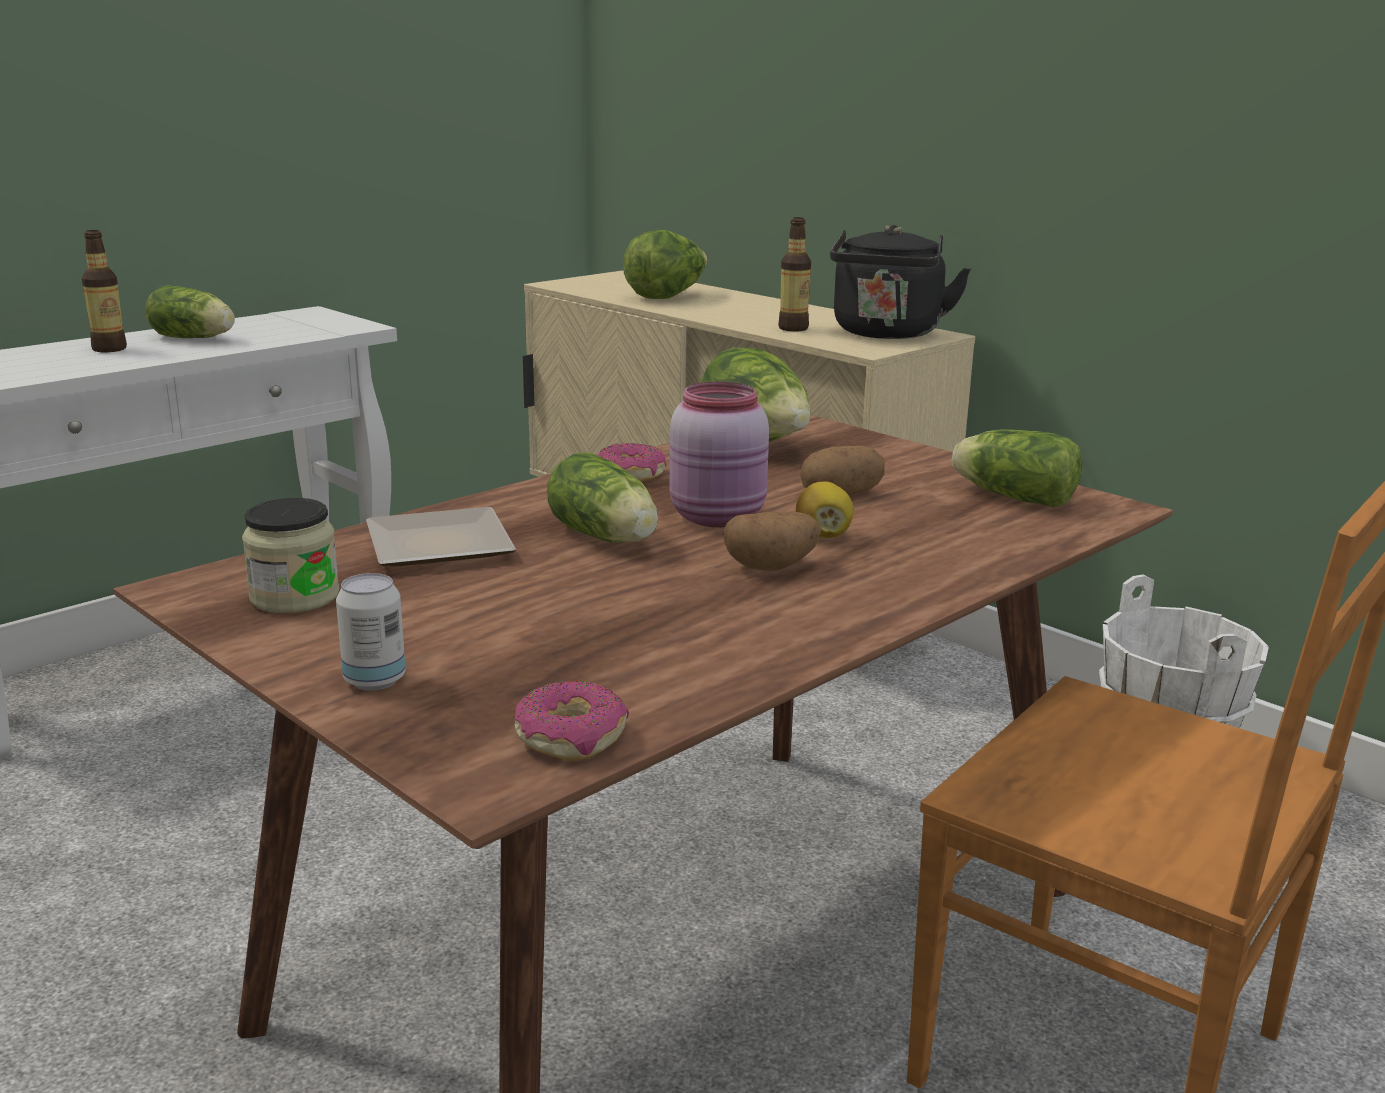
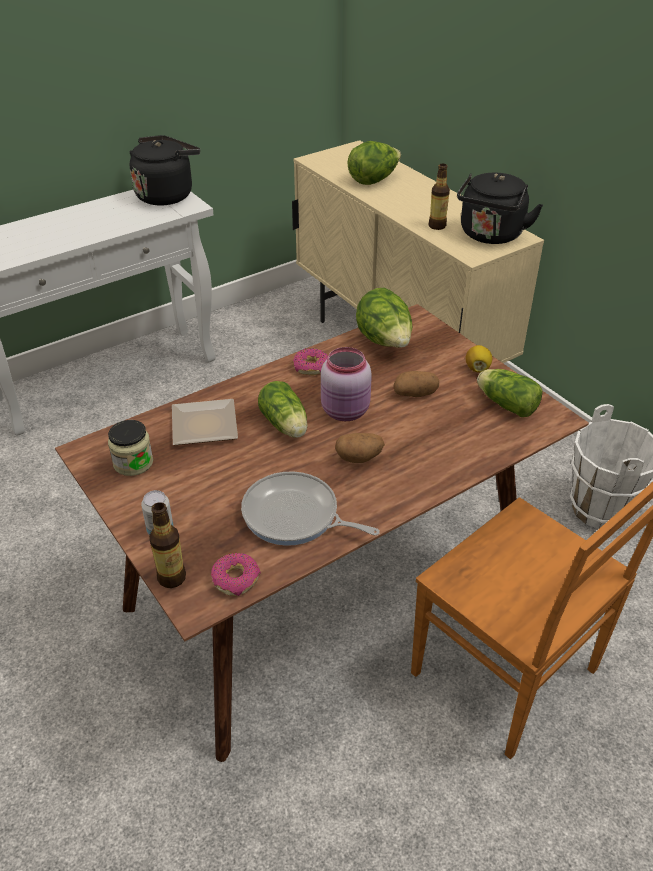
camera: 10 degrees right, 20 degrees up
bottle [82,230,127,352] -> bottle moved to [149,502,186,588]
lettuce [145,285,235,338] -> none
lemon [796,481,854,538] -> lemon moved to [466,345,492,373]
none -> black kettle [129,135,200,205]
none -> frying pan [241,471,380,546]

